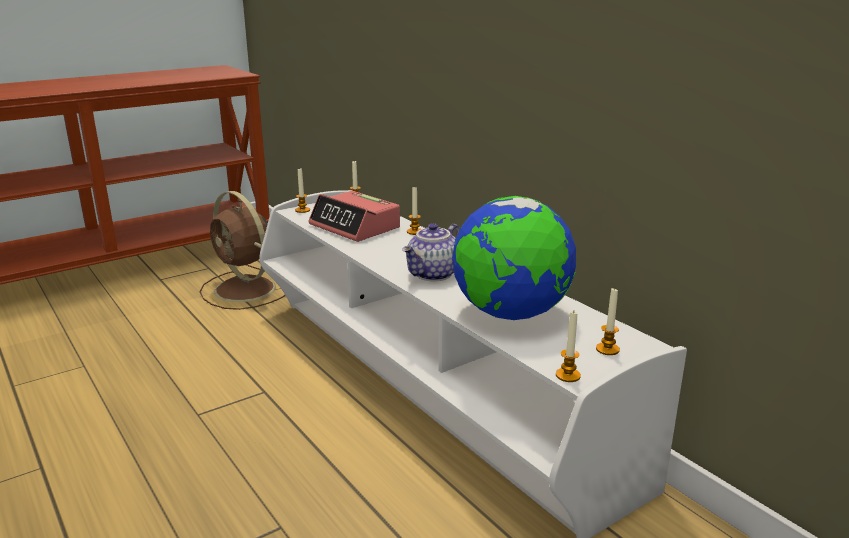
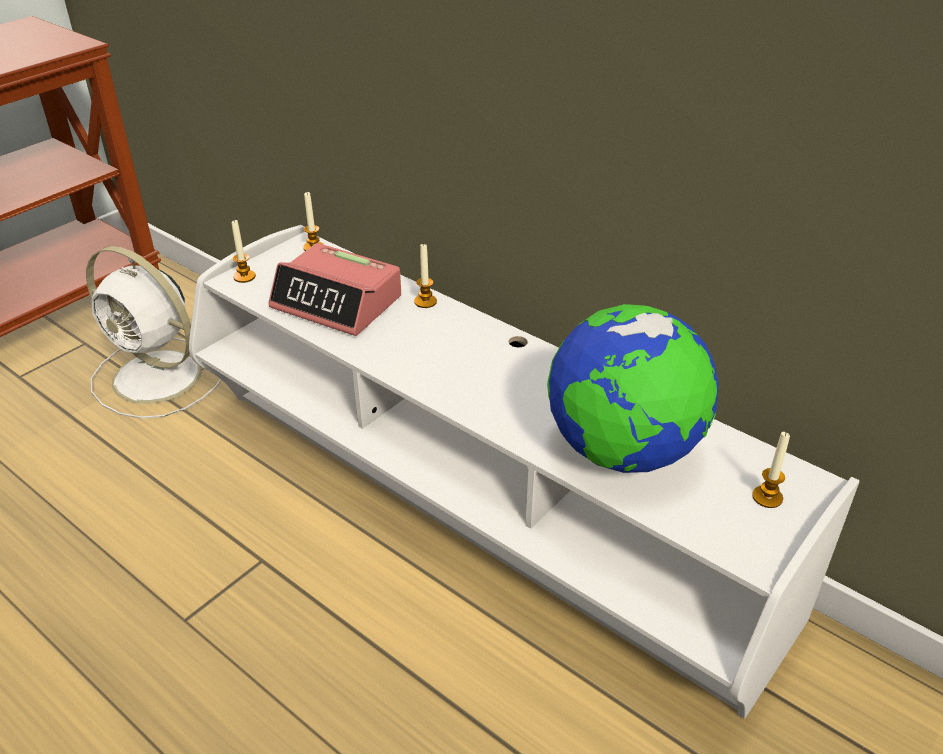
camera: 15 degrees left, 15 degrees up
brown fan [200,191,285,310] -> white fan [86,246,221,419]
teapot [402,223,460,281] -> none
candle [556,311,581,382] -> none

